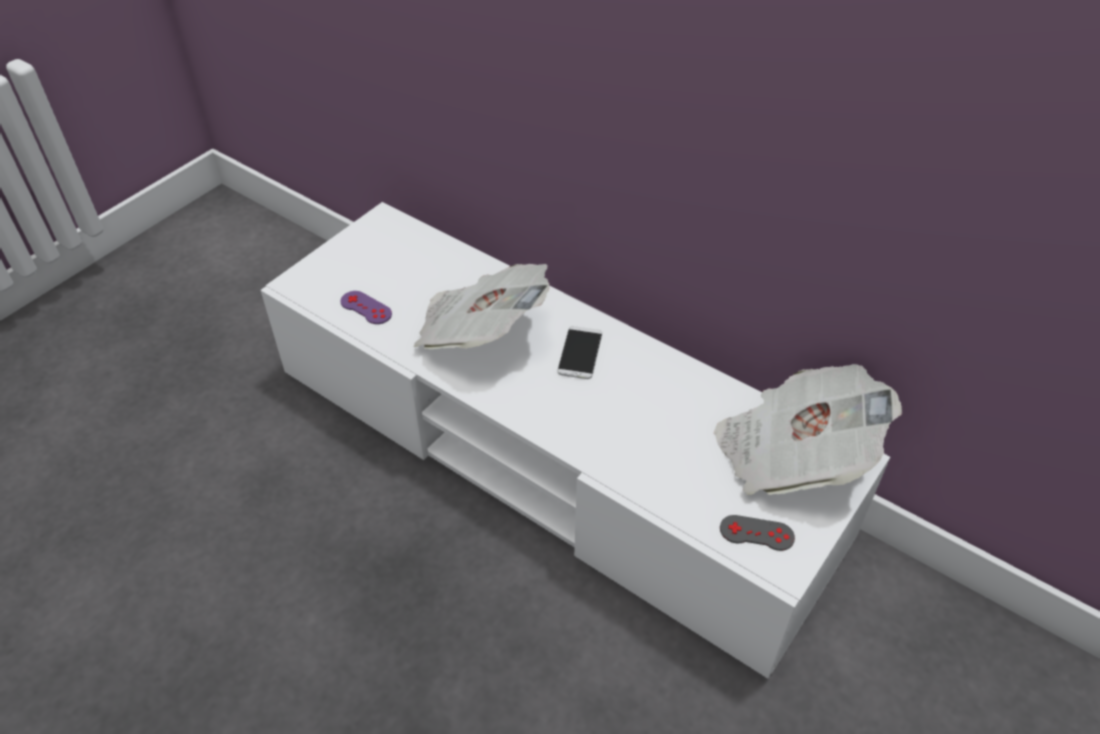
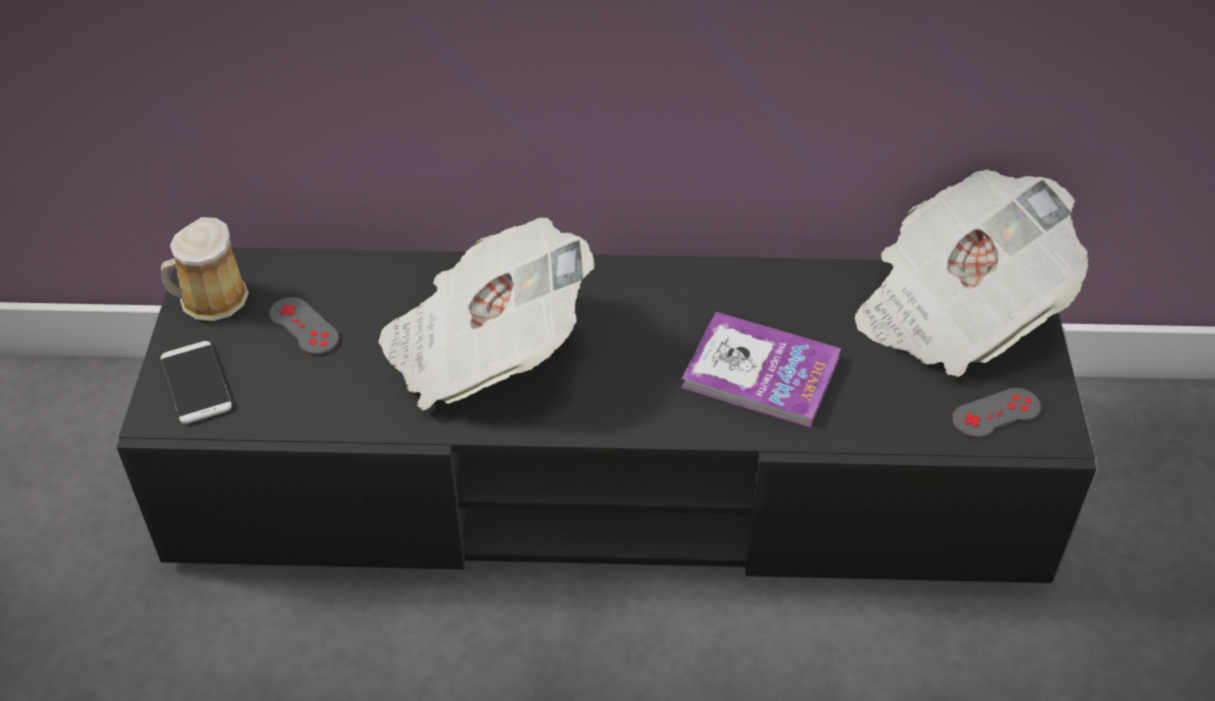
camera: 35 degrees left, 0 degrees up
white tv stand [261,202,890,679] -> black tv stand [117,247,1096,583]
purple game controller [341,291,392,324] -> none
phone [557,326,602,379] -> phone moved to [161,341,232,424]
none -> mug [161,217,249,321]
none -> grey game controller [269,297,339,355]
none -> book [681,312,841,427]

